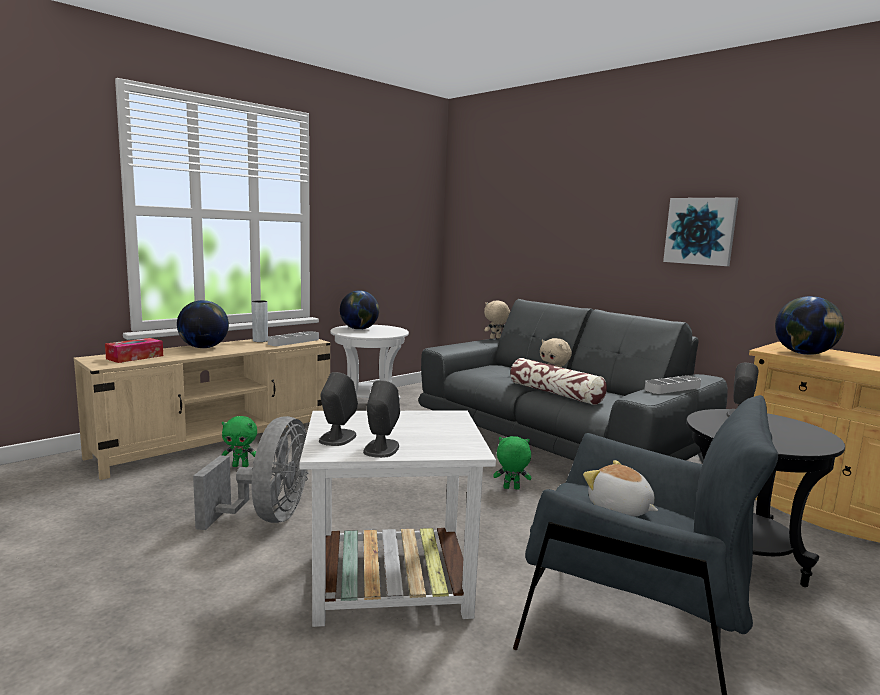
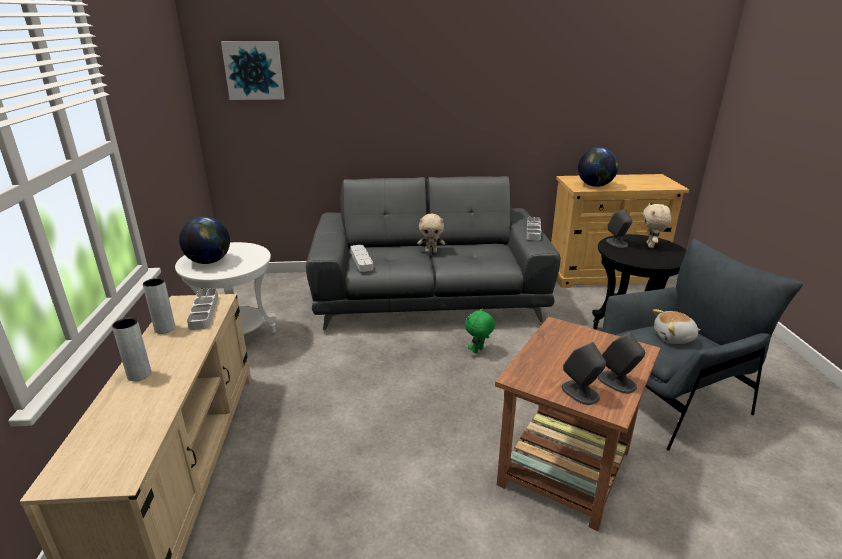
camera: 50 degrees left, 15 degrees up
tissue box [105,338,163,363] -> none
globe [177,300,229,348] -> grey vase [112,318,151,381]
grey fan [193,416,308,530] -> none
green plush toy [222,416,257,467] -> none
white side table [300,411,496,627] -> brown side table [495,317,660,531]
beige plush toy [484,301,510,339] -> beige plush toy moved to [643,203,671,248]
pillow [510,358,607,405] -> none
picture [663,197,739,266] -> picture moved to [221,41,285,100]
none -> grey tray [351,245,373,272]

